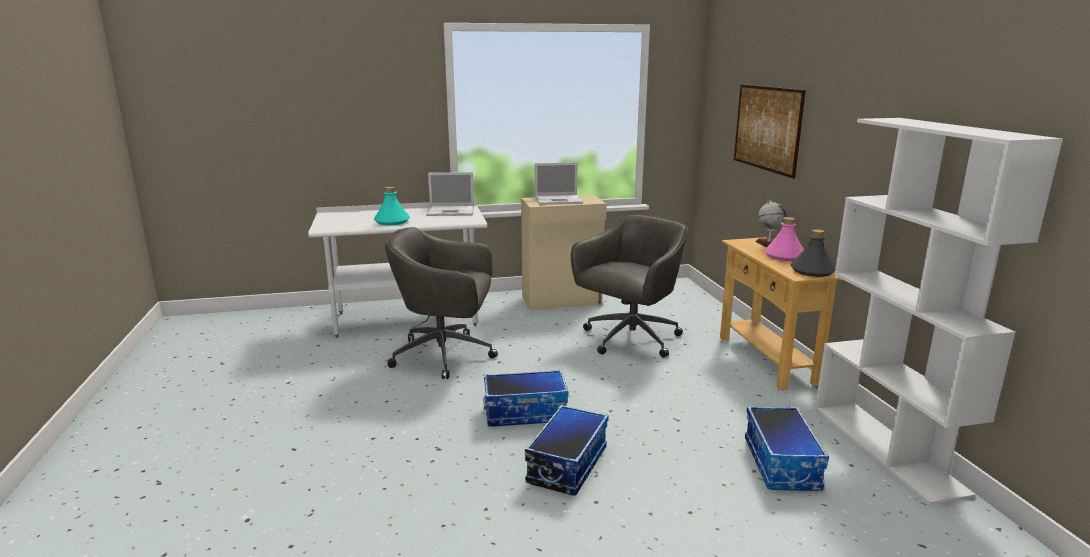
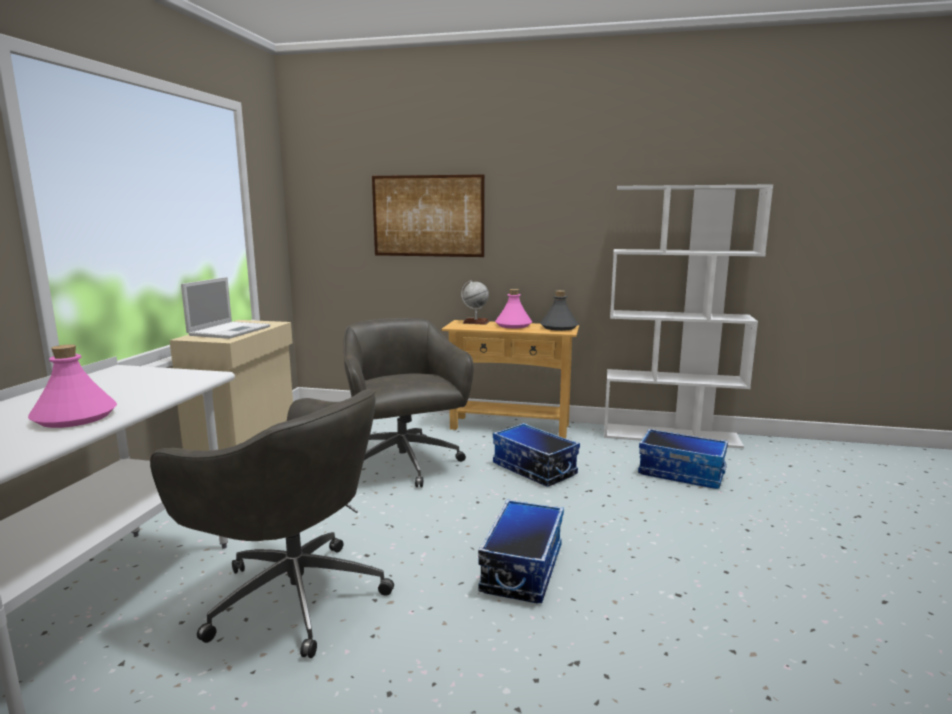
camera: 65 degrees left, 5 degrees down
turquoise bottle [374,187,410,225] -> pink bottle [28,344,117,428]
grey office chair [385,227,498,379] -> grey office chair turned 90 degrees counterclockwise [150,389,394,658]
laptop [426,172,474,216] -> none
storage box [525,405,609,496] -> storage box moved to [493,423,580,487]

